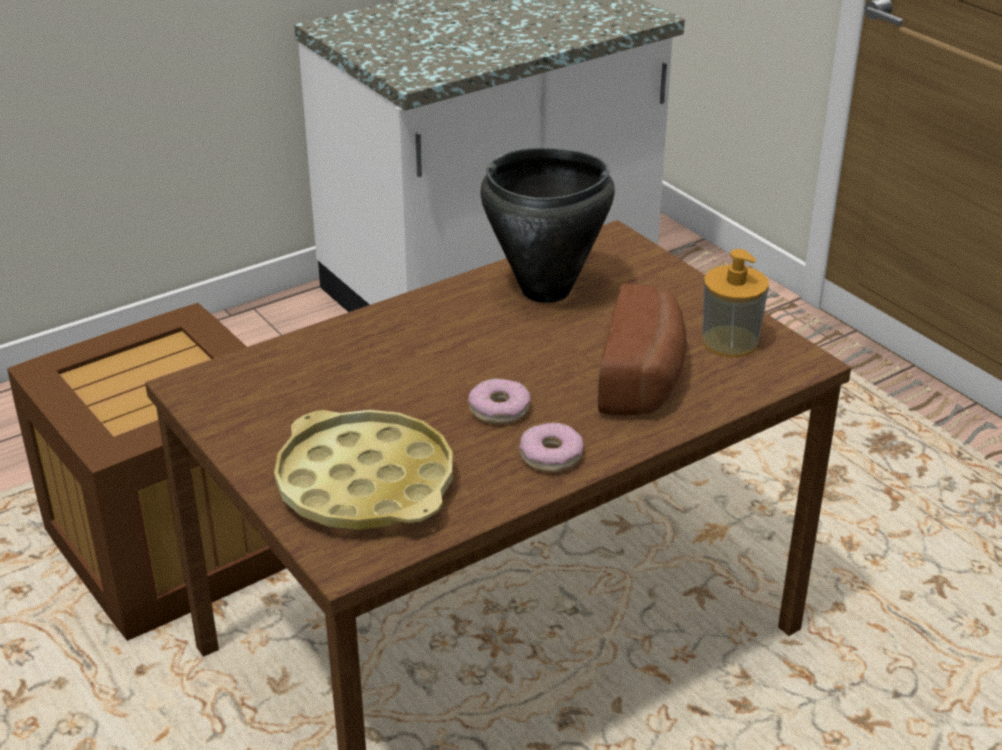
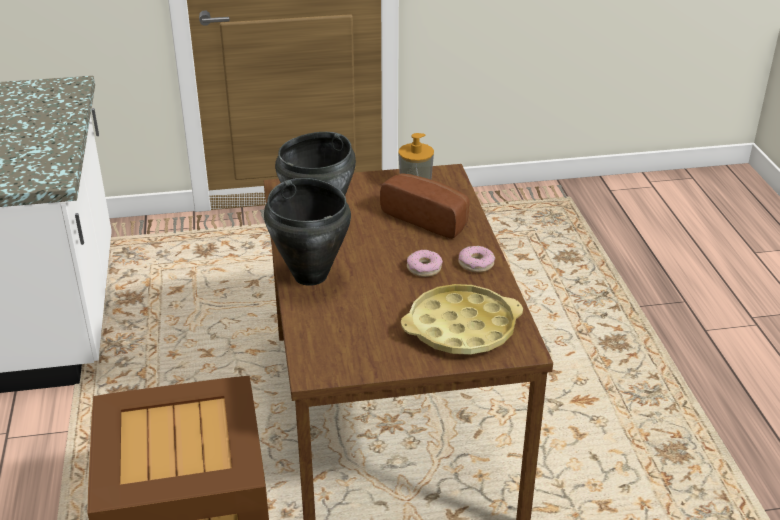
camera: 65 degrees left, 0 degrees up
none -> black cooking pot [264,178,351,286]

